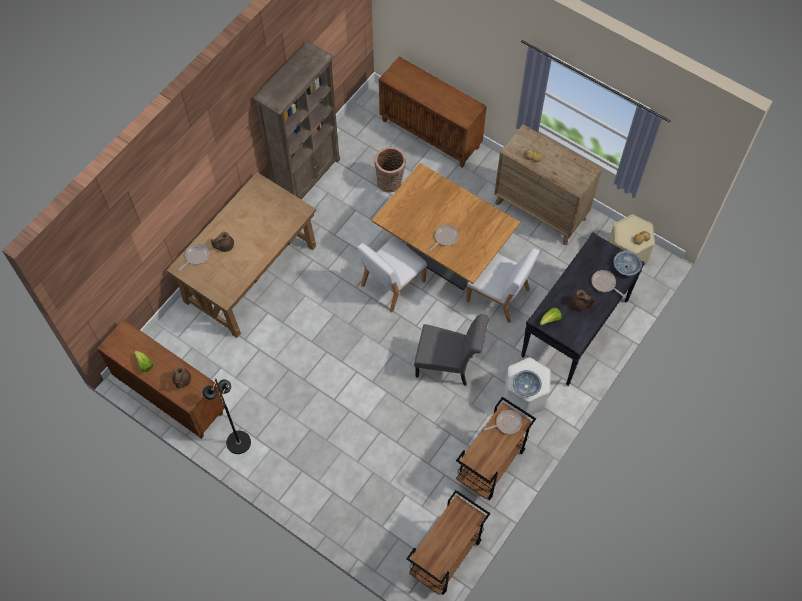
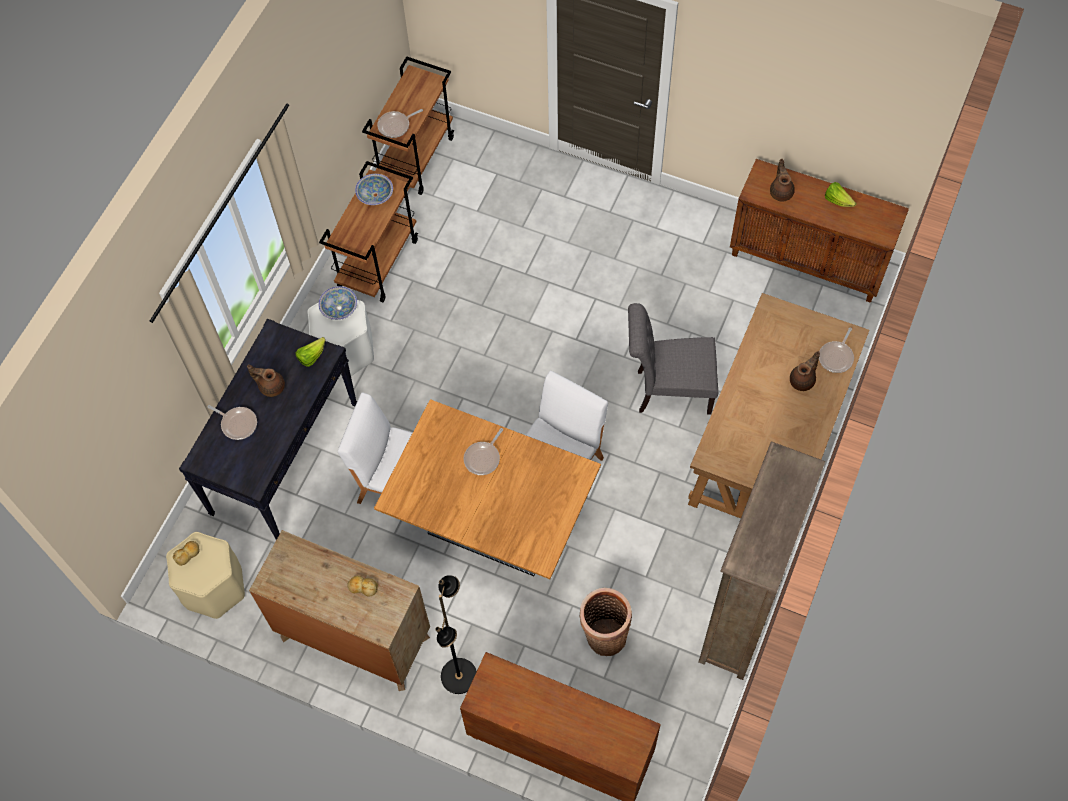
camera: 170 degrees right, 0 degrees up
black floor lamp [202,378,251,454] -> black floor lamp moved to [435,575,477,694]
grey chair [414,314,489,386] -> grey chair moved to [628,303,718,415]
frying pan [484,410,522,434] -> frying pan moved to [377,109,423,138]
bowl [614,251,642,276] -> bowl moved to [355,174,393,205]

